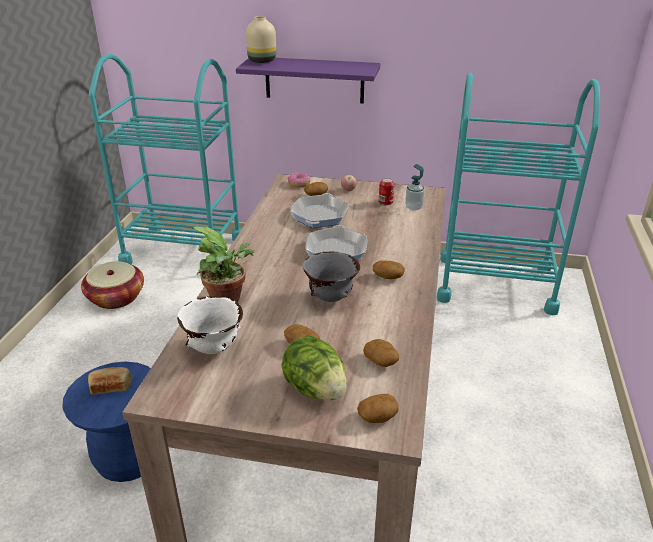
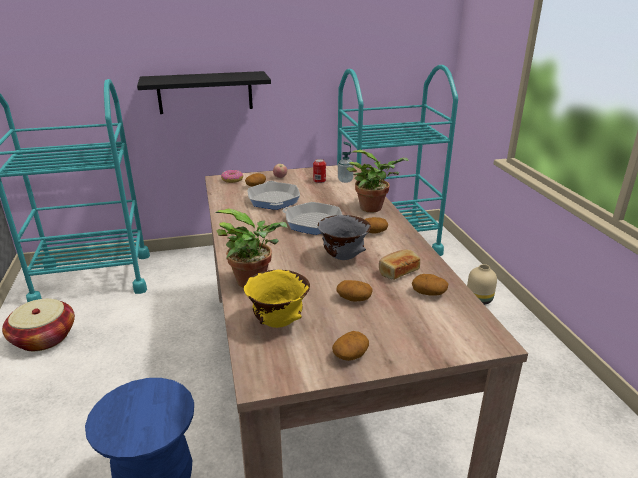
camera: 25 degrees left, 5 degrees down
bread [88,367,131,395] -> bread moved to [379,249,420,280]
white bowl [177,296,243,354] -> yellow bowl [244,270,310,328]
purple shelf [236,58,380,104] -> black shelf [137,71,271,114]
beige vase [246,16,276,63] -> beige vase moved to [467,264,497,305]
lettuce [281,335,347,400] -> none
frying pan [306,225,367,261] -> frying pan turned 45 degrees counterclockwise [283,202,342,235]
potato [357,394,399,423] -> potato moved to [332,331,369,361]
none -> potted plant [347,150,409,212]

